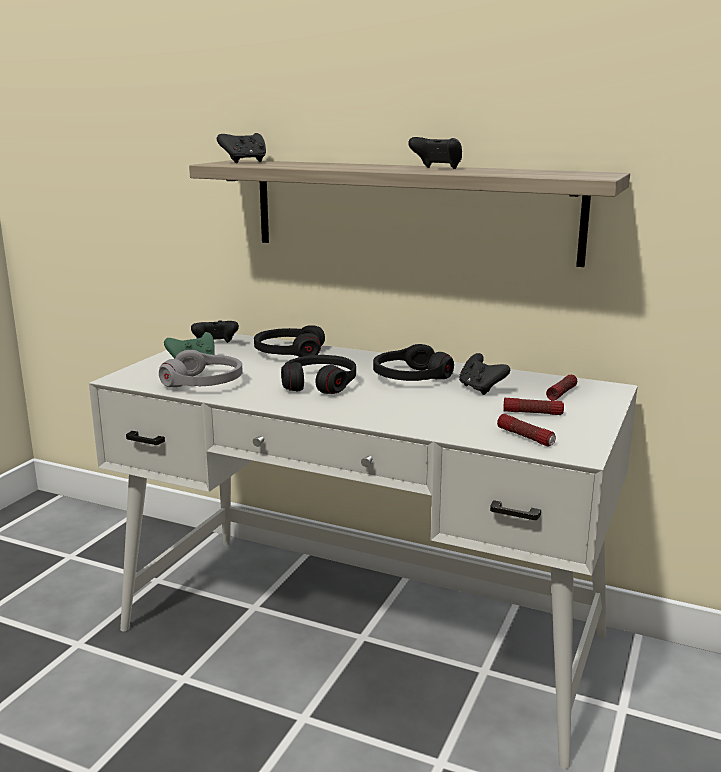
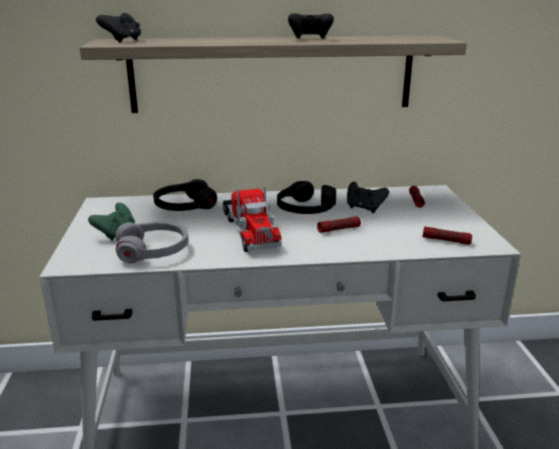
camera: 30 degrees left, 5 degrees up
black game controller [191,321,239,343] -> none
black headphones [281,355,356,394] -> toy truck [223,187,282,252]
flashlight [503,398,564,415] -> flashlight moved to [317,216,361,233]

